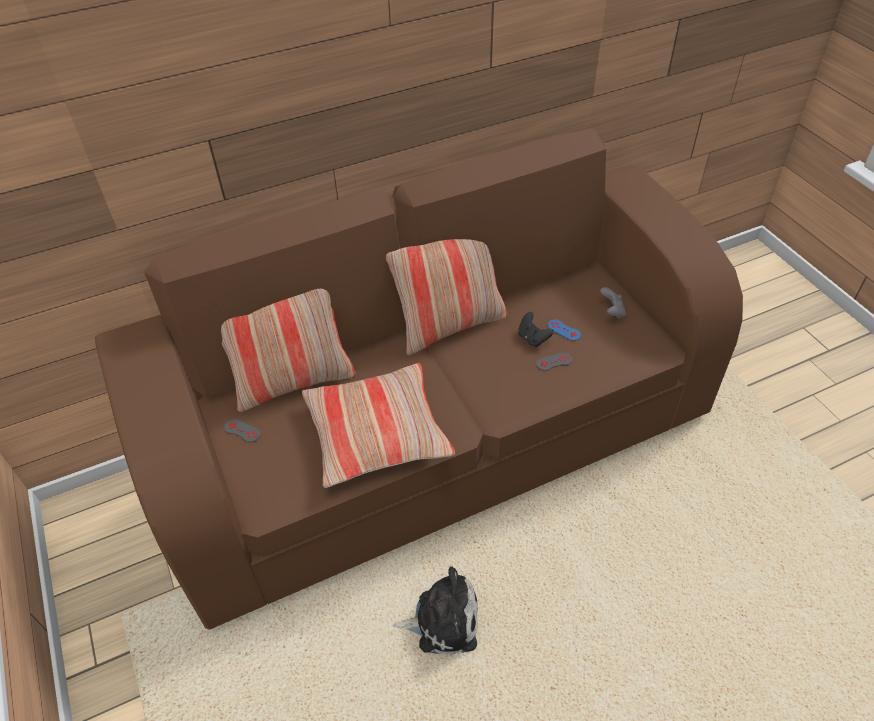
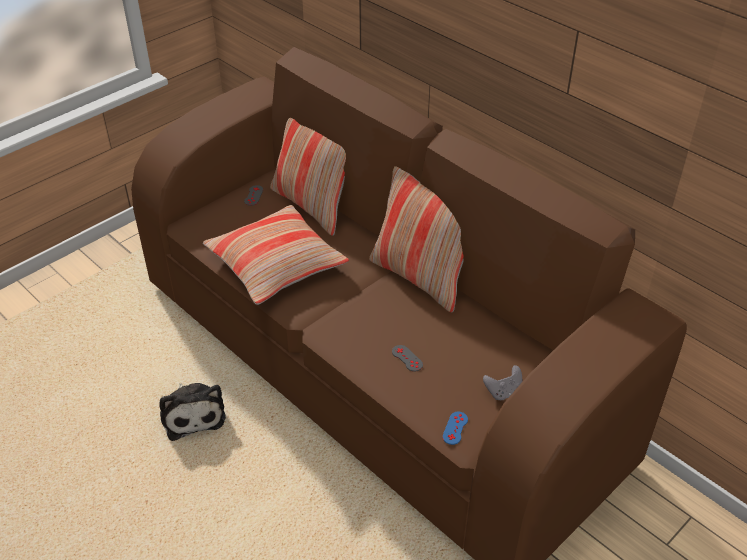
camera: 70 degrees right, 5 degrees down
black game controller [518,312,554,347] -> none
blue game controller [547,320,581,341] -> blue game controller moved to [442,412,468,445]

